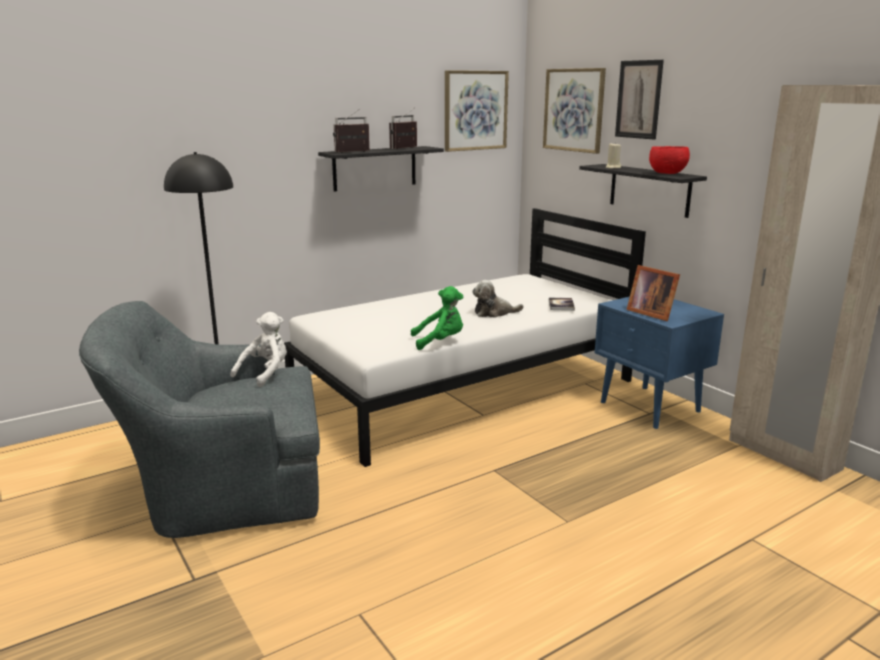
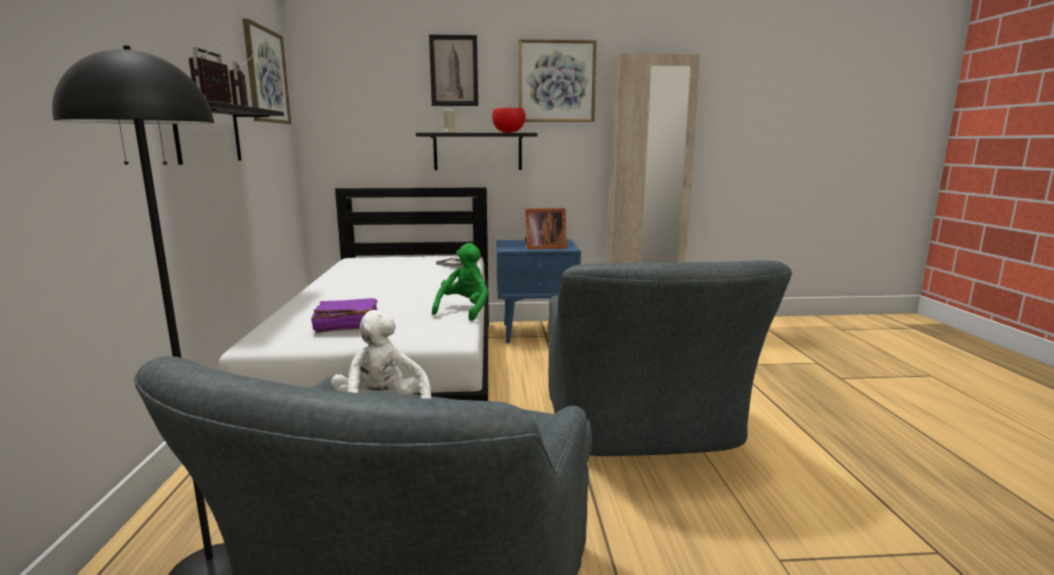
camera: 60 degrees left, 5 degrees down
plush toy [472,280,524,318] -> none
picture [543,68,606,154] -> picture moved to [518,39,597,122]
none -> purple book [311,298,377,333]
none -> grey armchair [548,260,792,456]

